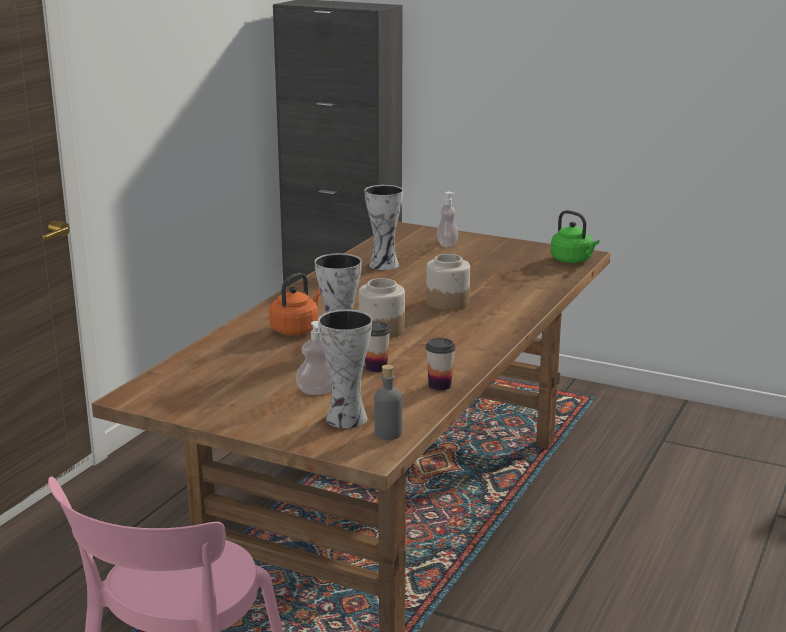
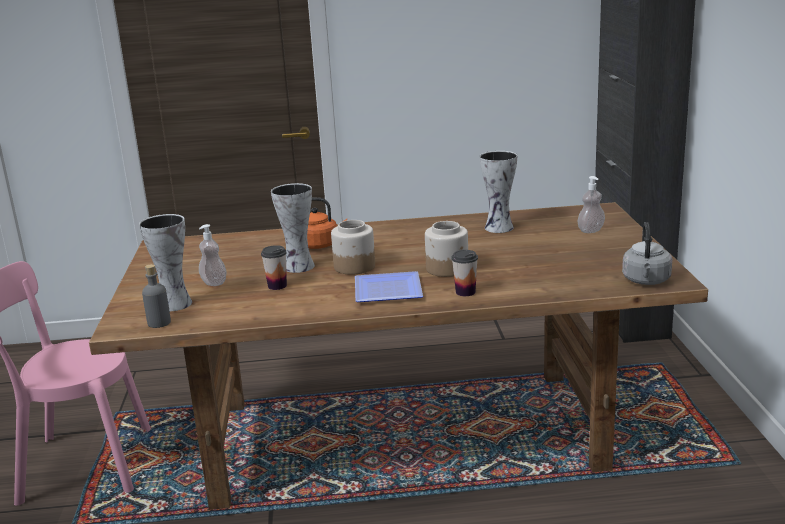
camera: 60 degrees right, 0 degrees up
cup [426,338,456,391] -> cup moved to [451,250,478,296]
green kettle [551,210,599,263] -> grey kettle [622,222,672,285]
none -> plate [355,271,423,302]

